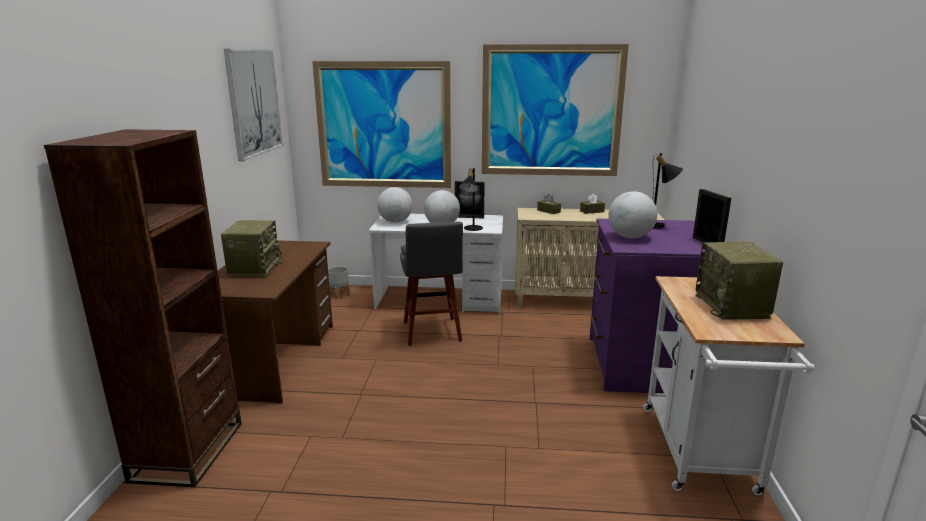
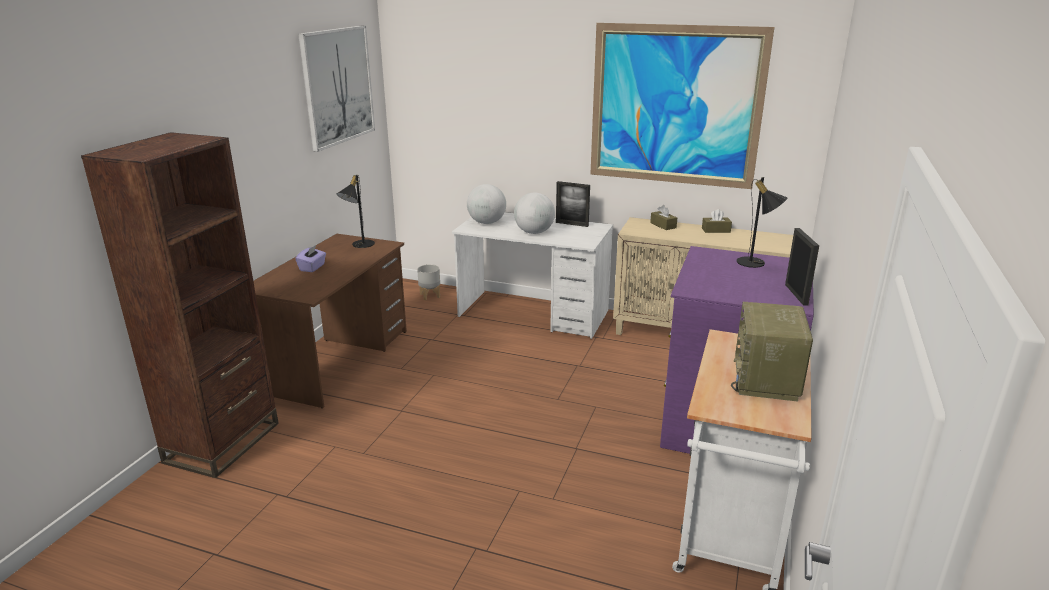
camera: 15 degrees right, 5 degrees up
radio [221,220,281,277] -> purple tissue box [295,245,326,272]
picture [312,61,451,188] -> none
grey stool [400,222,463,346] -> none
black table lamp [459,168,483,231] -> black table lamp moved to [337,174,375,248]
globe [608,191,657,239] -> none

